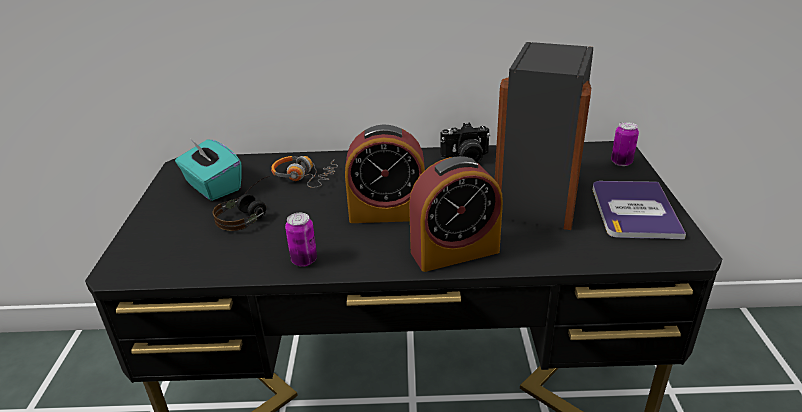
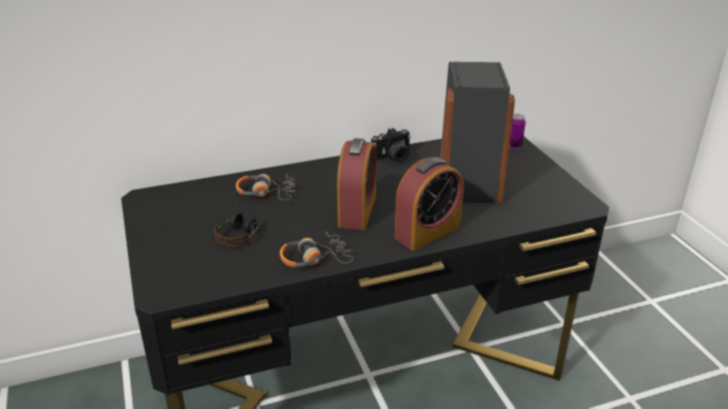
camera: 20 degrees left, 0 degrees up
turquoise tissue box [175,138,242,201] -> none
can [285,213,317,267] -> headphones [280,232,353,267]
alarm clock [345,124,425,223] -> alarm clock turned 60 degrees counterclockwise [337,138,376,230]
book [592,181,686,239] -> none

